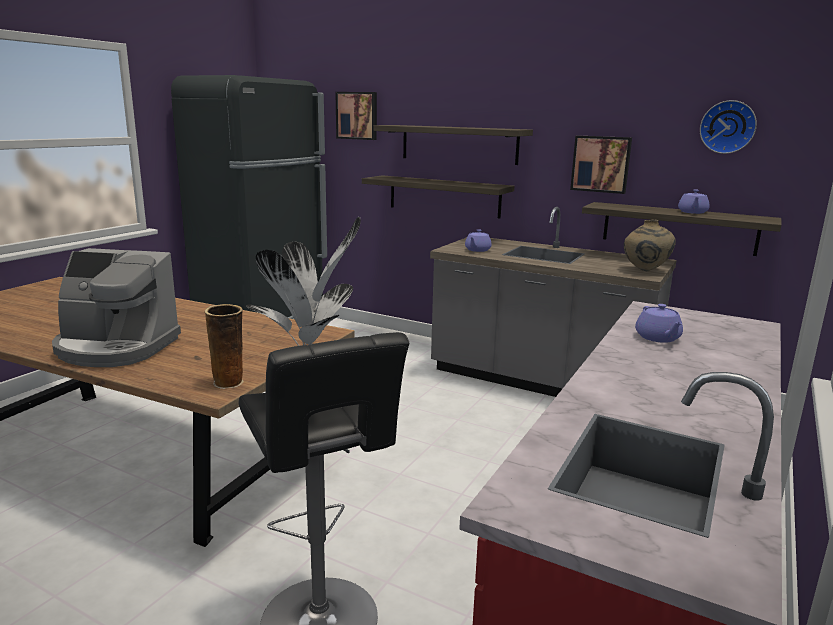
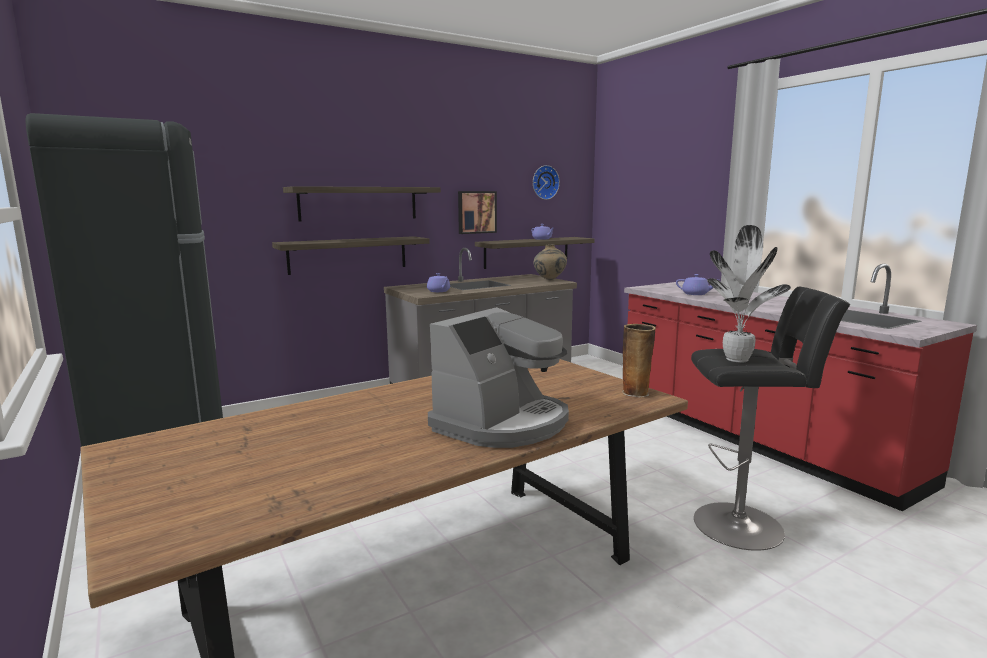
camera: 60 degrees left, 5 degrees down
picture [335,92,377,140] -> none

